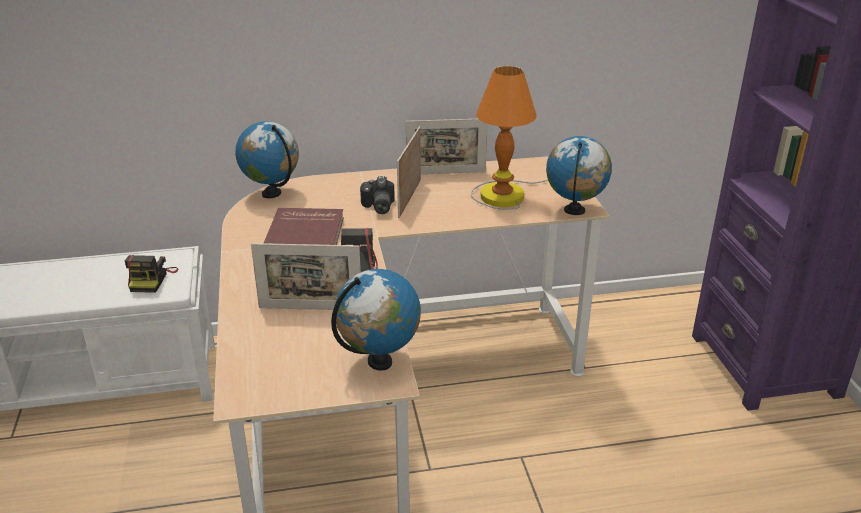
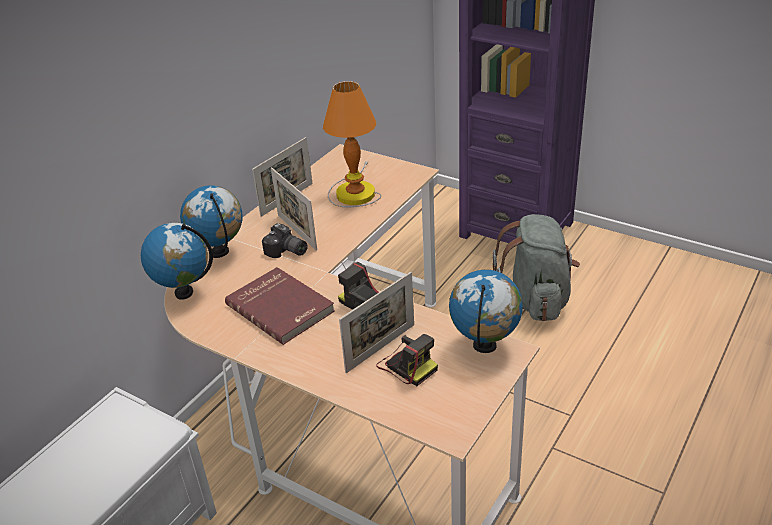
camera: 45 degrees left, 5 degrees up
camera [125,255,178,293] -> camera moved to [376,334,438,386]
globe [546,136,612,215] -> globe moved to [180,185,243,258]
none -> grey backpack [493,214,580,321]

